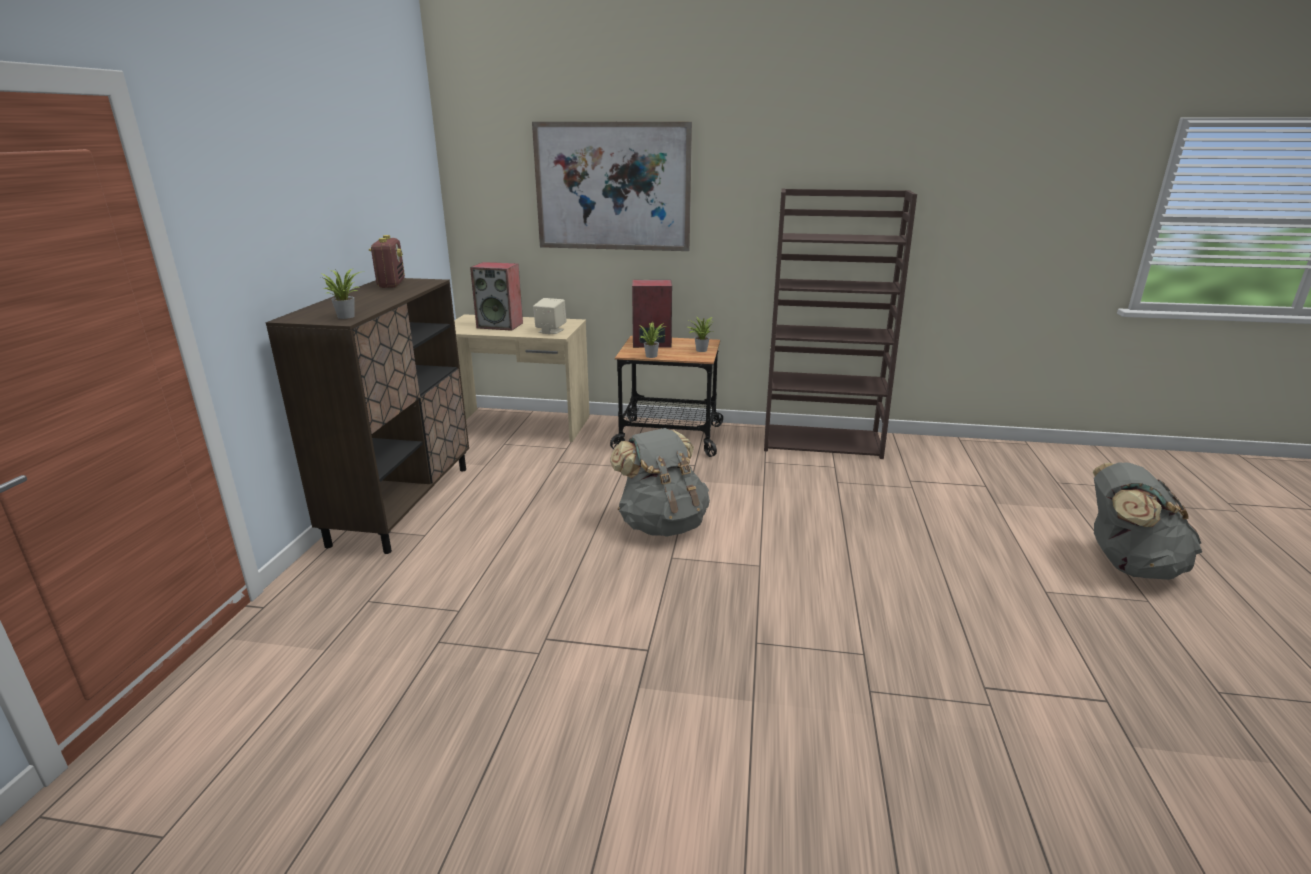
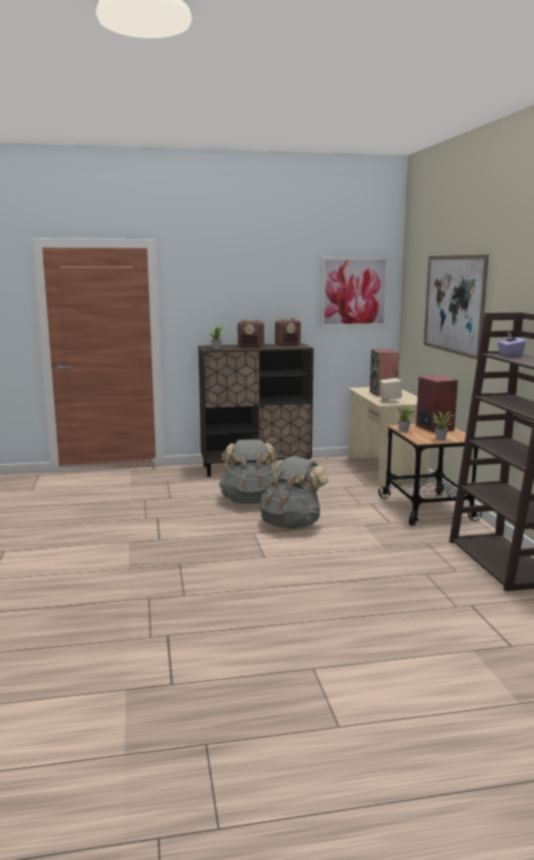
camera: 70 degrees right, 10 degrees down
grey backpack [1093,462,1202,580] -> grey backpack moved to [219,439,278,504]
none -> radio [238,319,264,348]
none -> picture [320,257,389,327]
none -> purple tissue box [497,332,526,357]

